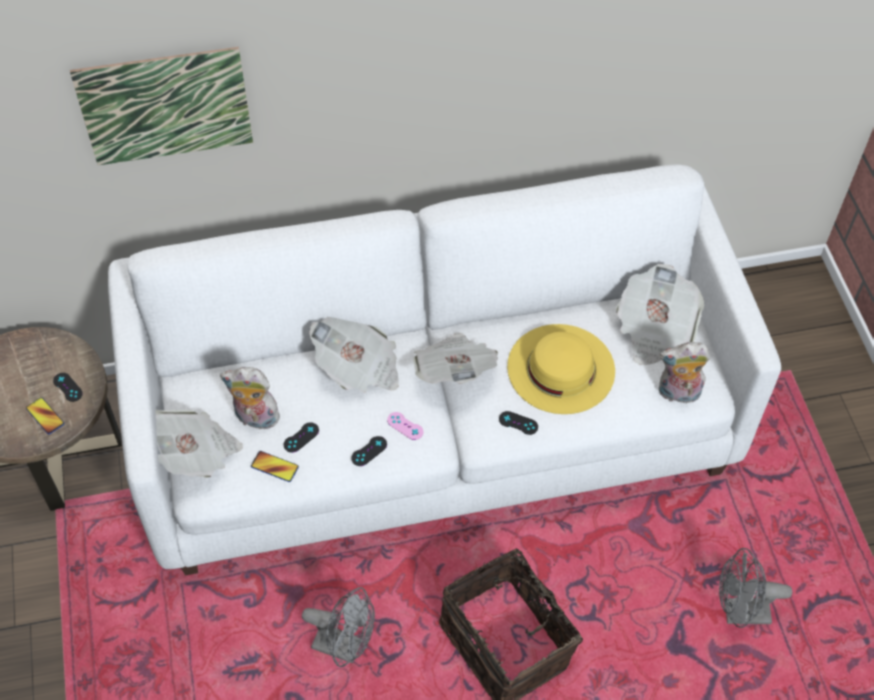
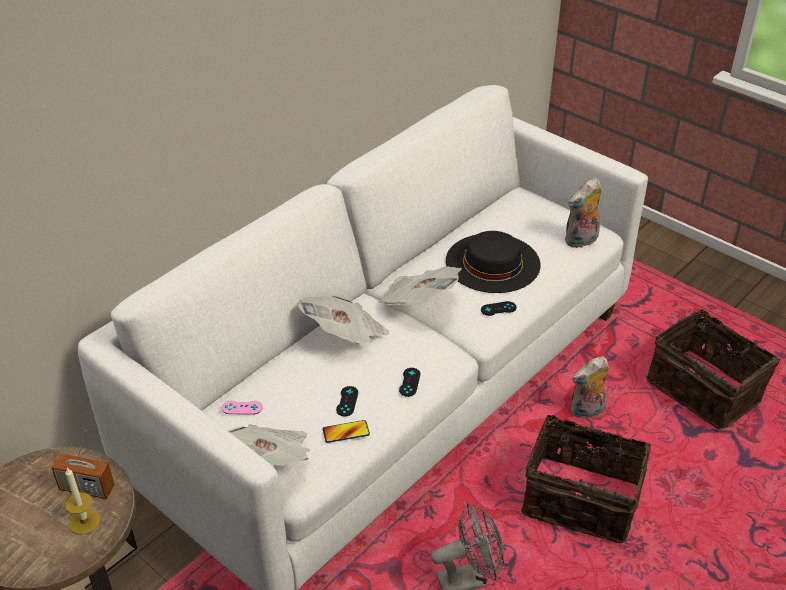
camera: 35 degrees left, 15 degrees down
phone [26,397,64,434] -> candle [65,468,101,535]
black game controller [53,373,83,402] -> radio [51,431,115,499]
picture [70,47,253,165] -> none
plush toy [220,367,282,430] -> plush toy moved to [570,356,609,418]
pink game controller [387,412,423,440] -> pink game controller moved to [222,400,263,415]
yellow hat [507,324,615,414] -> black hat [446,231,540,293]
newspaper [616,264,705,365] -> none
grey fan [719,548,792,628] -> basket [646,308,780,429]

